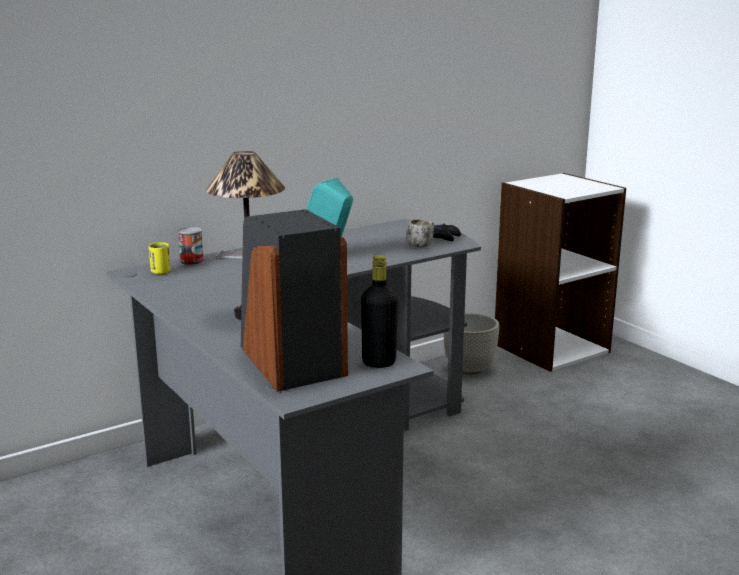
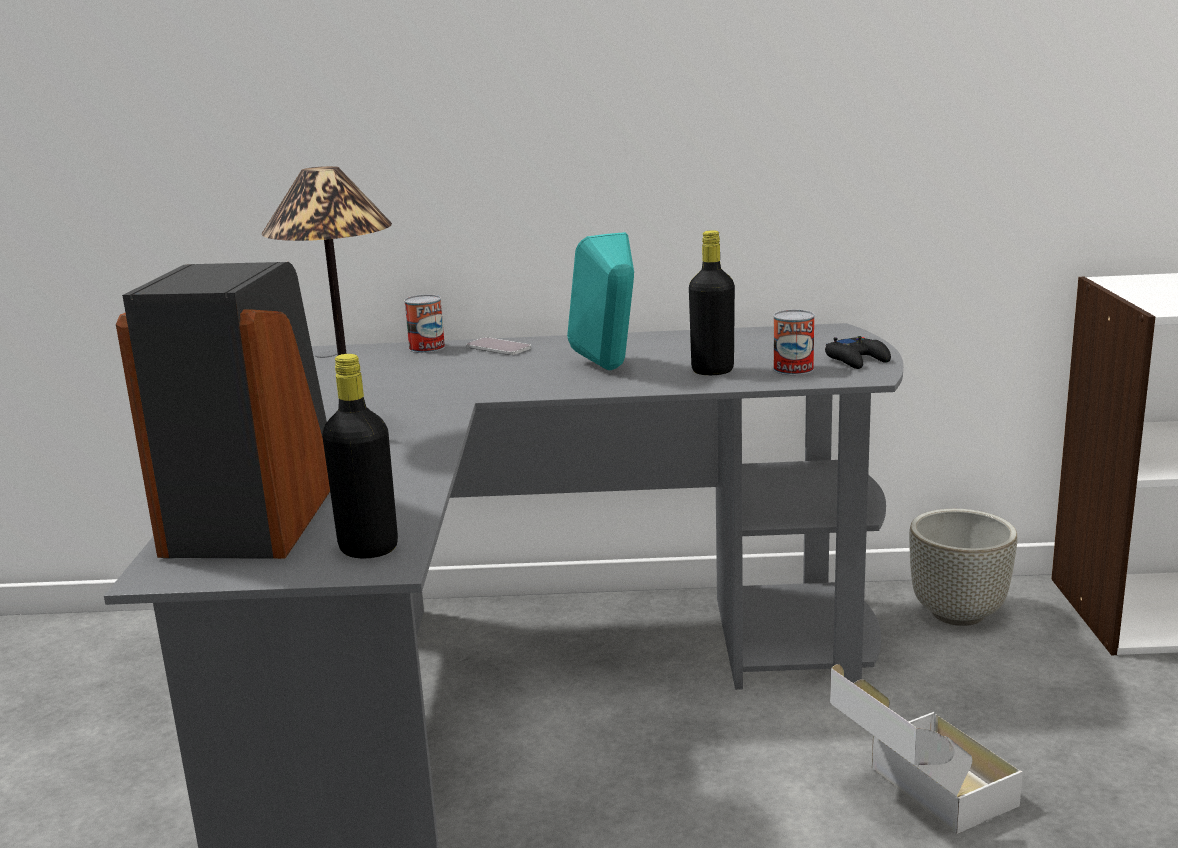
camera: 35 degrees right, 0 degrees up
yellow cup [149,242,171,275] -> none
white mug [406,219,435,248] -> can [773,310,815,375]
none -> black bottle [689,230,735,375]
none -> cardboard box [830,664,1023,834]

